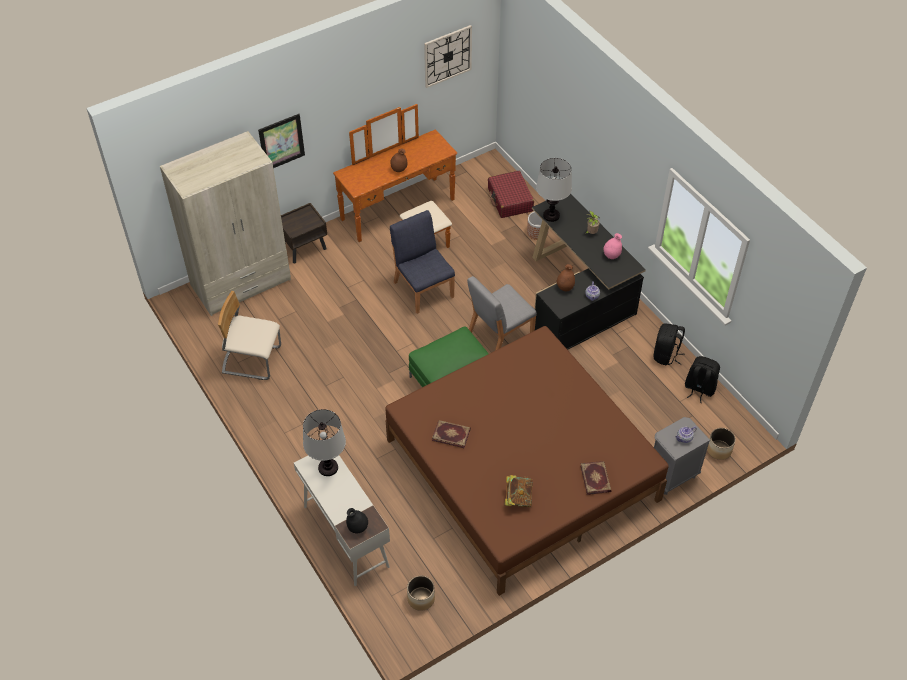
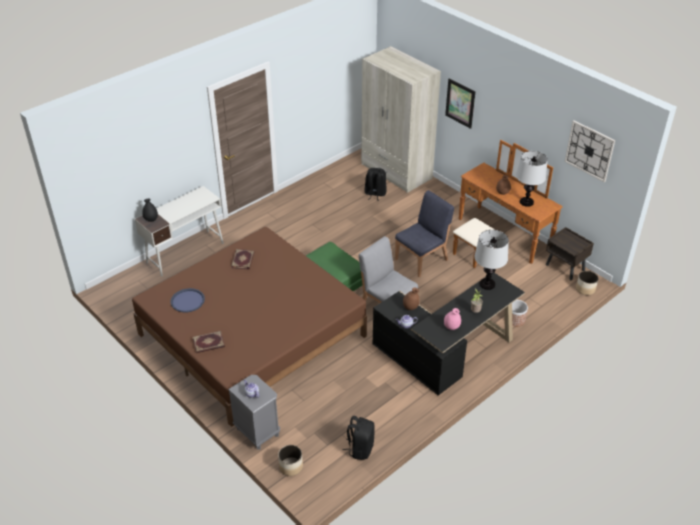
camera: 80 degrees right, 10 degrees down
beige chair [218,291,281,380] -> none
brown nightstand [281,203,327,263] -> brown nightstand moved to [546,227,594,280]
table lamp [303,409,346,476] -> table lamp moved to [516,151,547,207]
planter [407,576,435,611] -> planter moved to [576,271,598,295]
red suitcase [488,171,534,218] -> none
book [505,475,533,507] -> blue tray [171,288,205,312]
black backpack [654,323,685,365] -> black backpack moved to [364,168,387,201]

